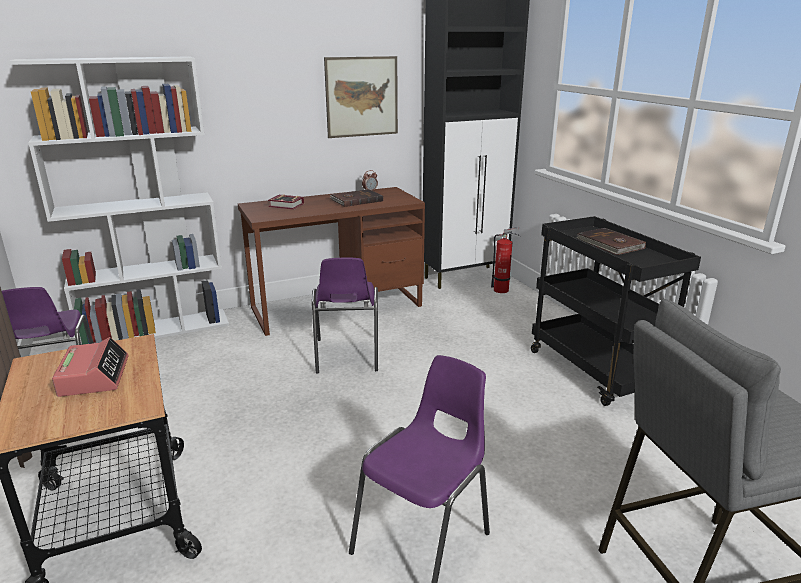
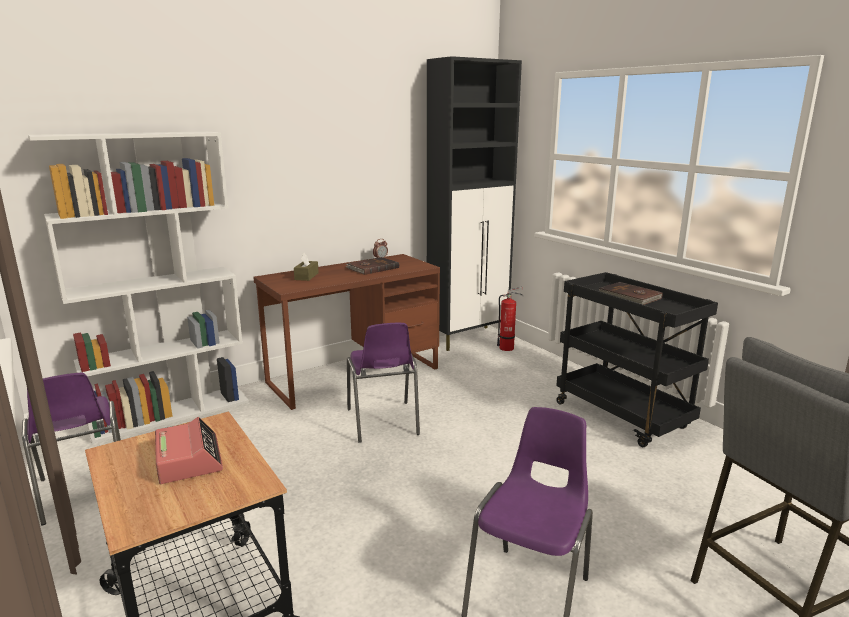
camera: 10 degrees left, 5 degrees down
book [268,195,304,210] -> brown tissue box [294,253,319,281]
picture [324,56,398,138] -> none

